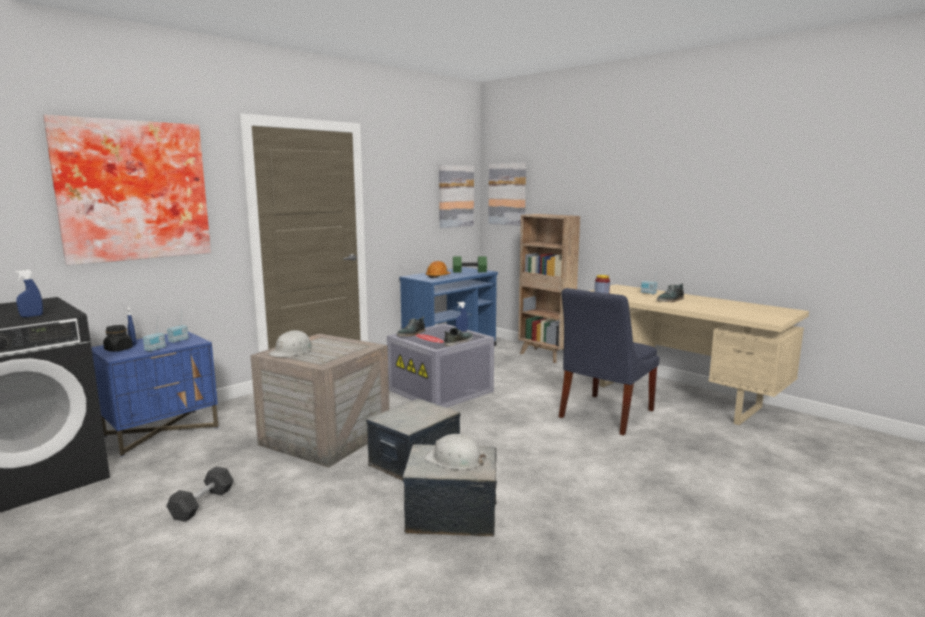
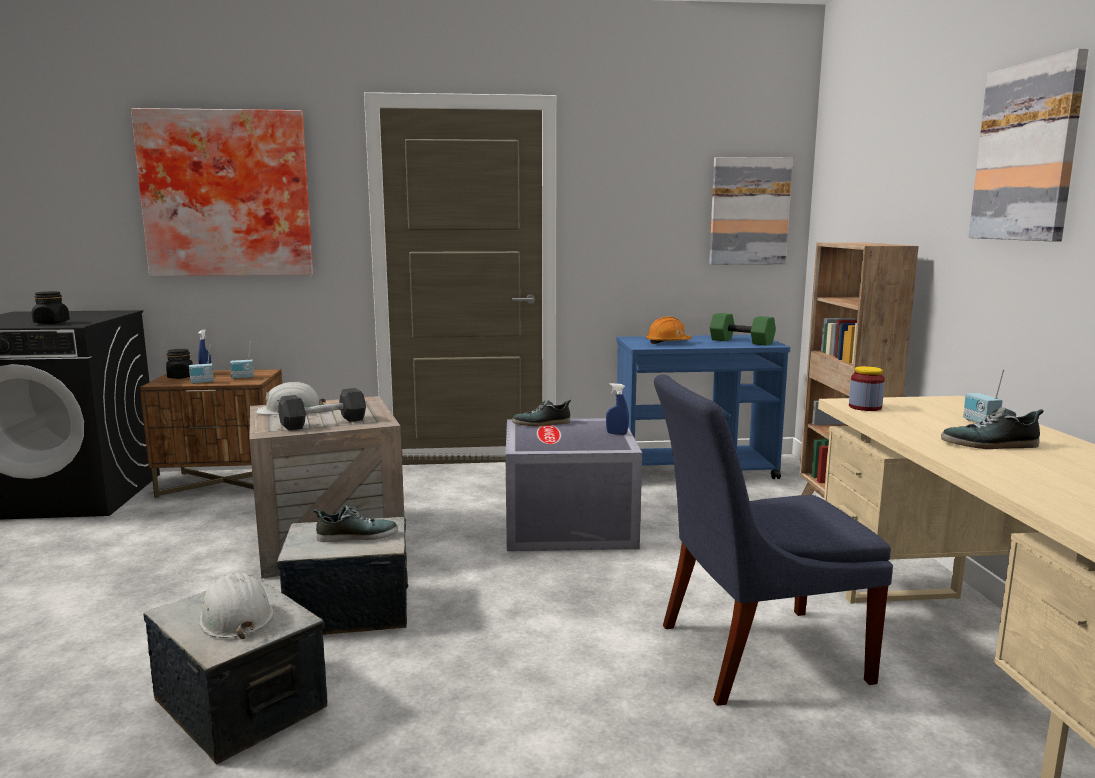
camera: 40 degrees right, 0 degrees up
blue spray bottle [15,270,43,317] -> black jar [32,291,70,324]
blue nightstand [91,331,218,457] -> brown nightstand [140,369,282,498]
black dumbbell [166,466,234,522] -> black dumbbell moved to [278,388,366,431]
shoe [444,328,473,347] -> shoe moved to [314,505,398,542]
picture [488,163,526,226] -> picture moved to [968,48,1089,241]

